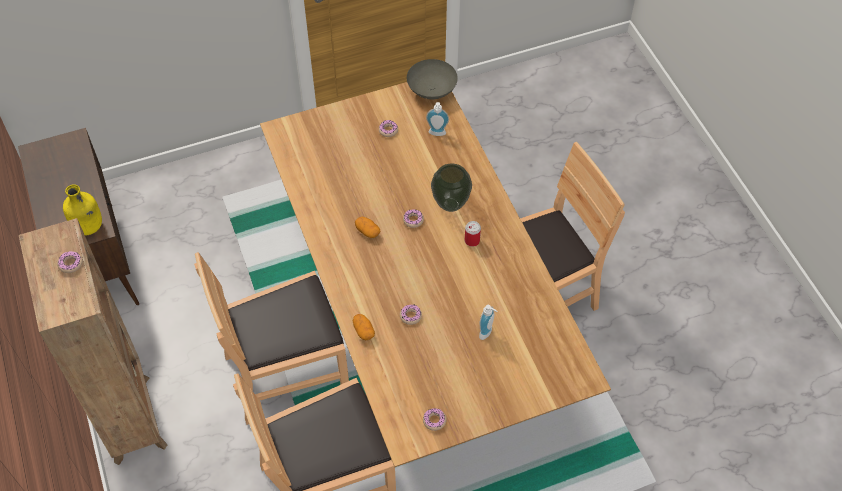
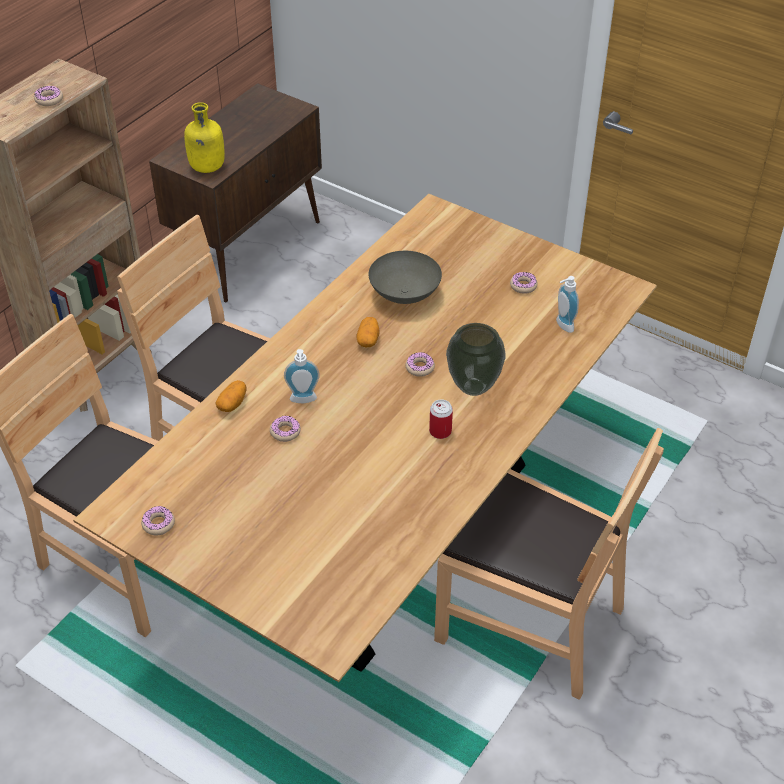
camera: 55 degrees right, 10 degrees down
grey bowl [407,59,458,99] -> grey bowl moved to [368,251,442,304]
soap dispenser [479,305,498,340] -> soap dispenser moved to [284,349,320,403]

